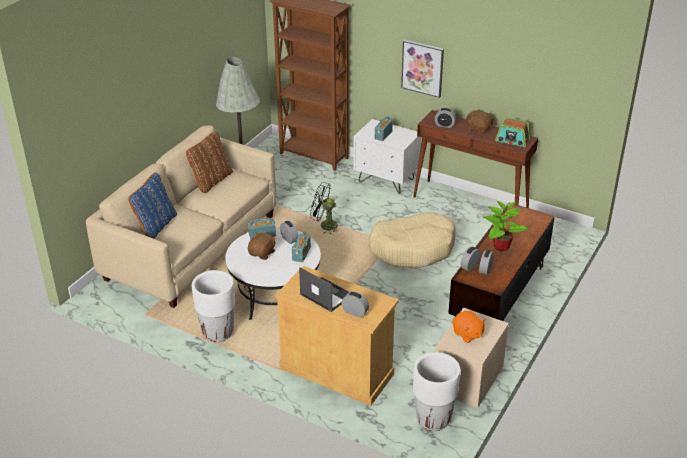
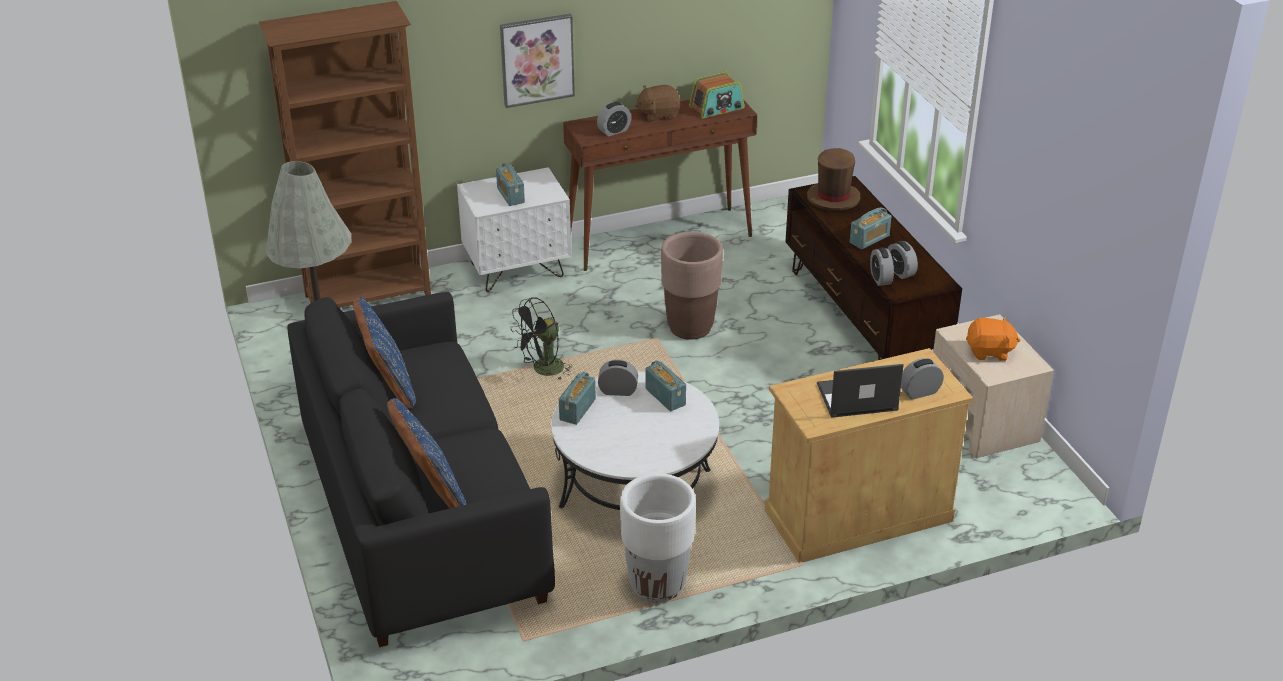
camera: 50 degrees left, 0 degrees up
beige sofa [86,125,277,308] -> black sofa [287,292,555,647]
brown pillow [186,131,233,193] -> blue pillow [353,297,416,408]
brown plush toy [248,232,276,260] -> none
beige dog bed [369,212,456,269] -> brown planter [661,231,723,340]
white planter [413,352,461,431] -> none
potted plant [484,201,529,252] -> radio [850,208,891,249]
none -> brown hat [807,148,860,211]

